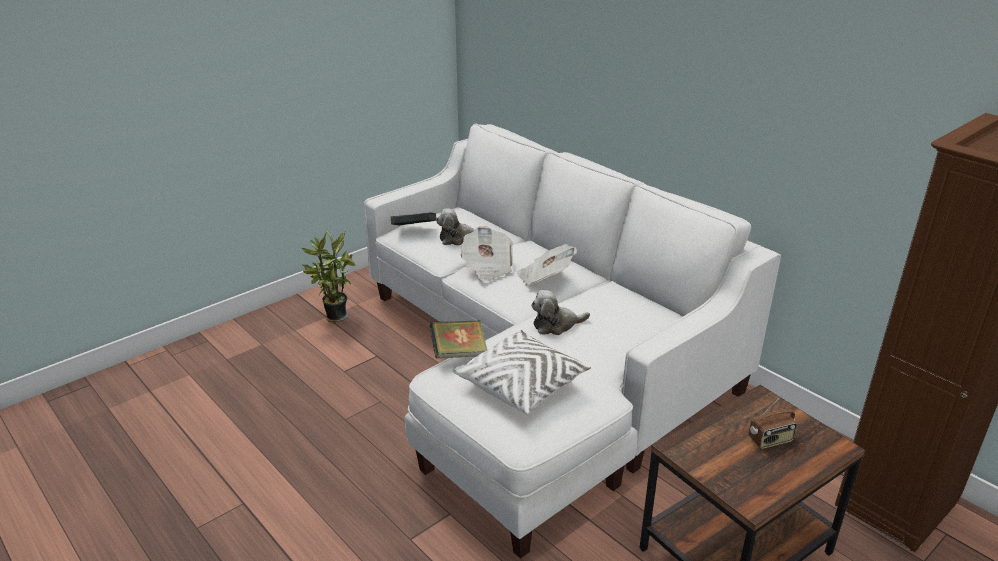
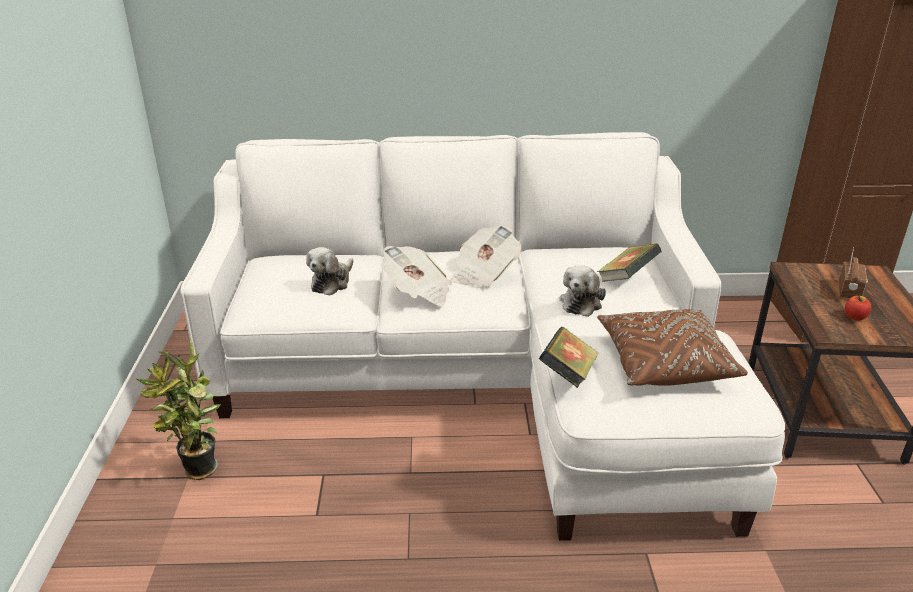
camera: 50 degrees left, 0 degrees up
book [391,212,437,226] -> book moved to [597,244,661,282]
white pillow [452,330,591,415] -> brown pillow [597,309,748,386]
none -> apple [845,295,871,321]

